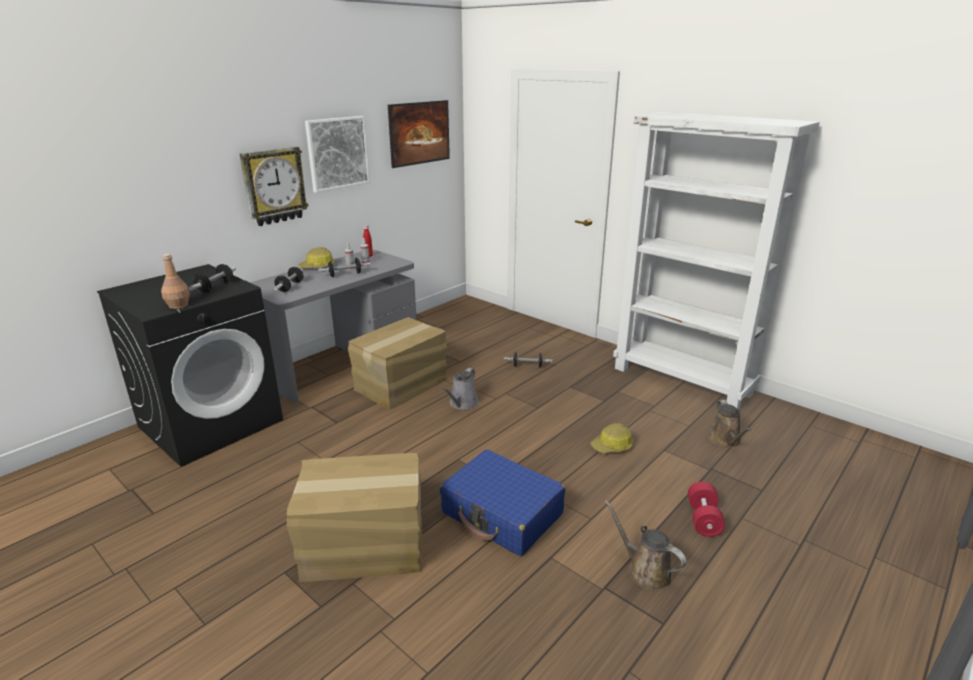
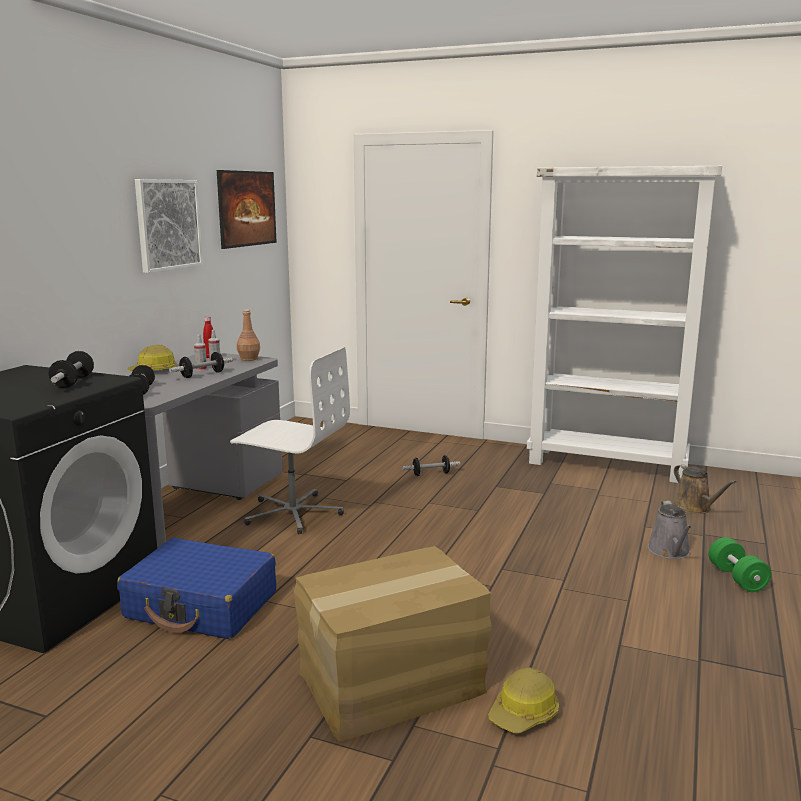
camera: 20 degrees left, 10 degrees down
brown bottle [161,254,190,309] -> brown bottle moved to [237,310,260,361]
wall clock [240,147,309,226] -> none
cardboard box [348,317,447,410] -> white office chair [230,347,350,534]
blue suitcase [440,450,565,556] -> blue suitcase moved to [117,538,276,639]
grey watering can [442,368,479,410] -> grey watering can moved to [648,501,691,559]
hard hat [591,423,633,453] -> hard hat moved to [488,667,559,733]
brown watering can [604,500,687,591] -> none
red dumbbell [688,482,725,537] -> green dumbbell [709,537,771,592]

